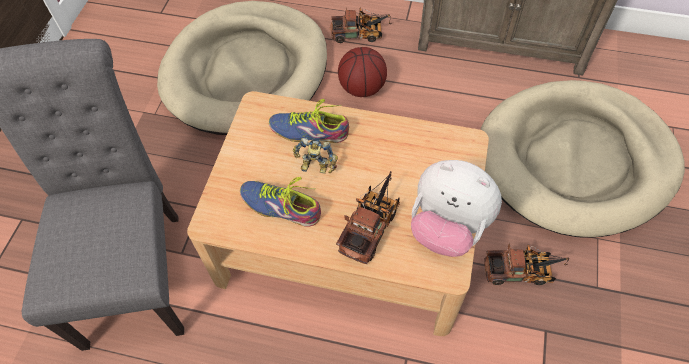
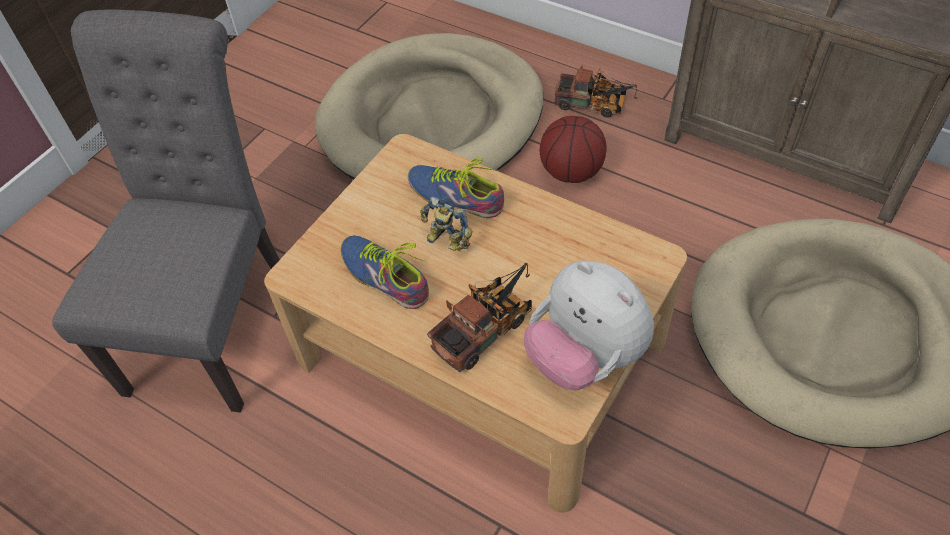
camera: 20 degrees right, 5 degrees down
toy truck [484,243,570,285] -> none

